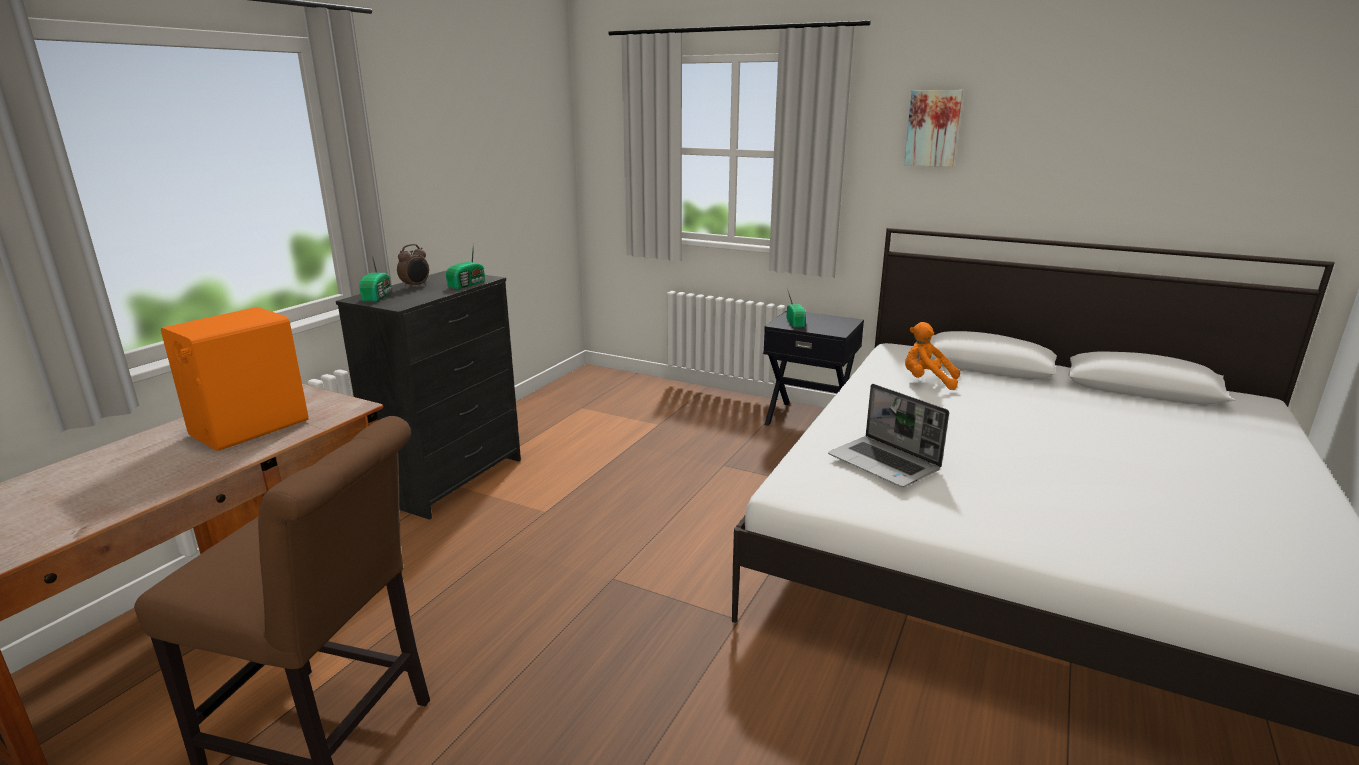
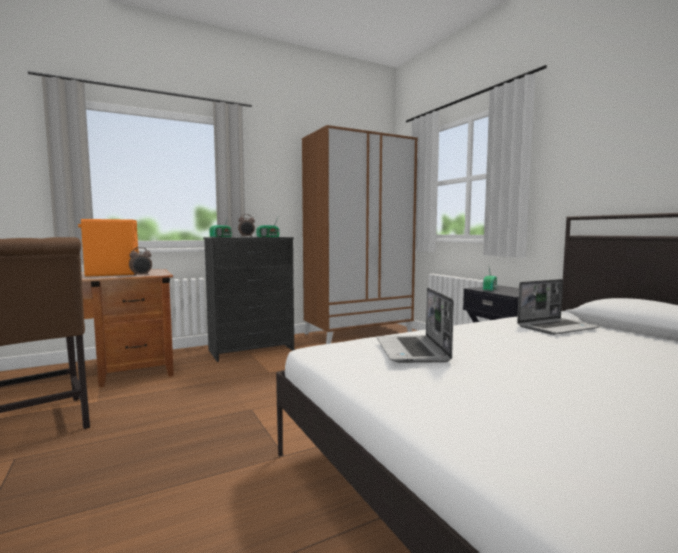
camera: 35 degrees right, 15 degrees down
picture [904,90,963,167] -> none
orange plush toy [905,322,960,390] -> laptop [517,279,600,335]
none -> alarm clock [129,247,152,276]
none -> brown wardrobe [302,125,418,344]

